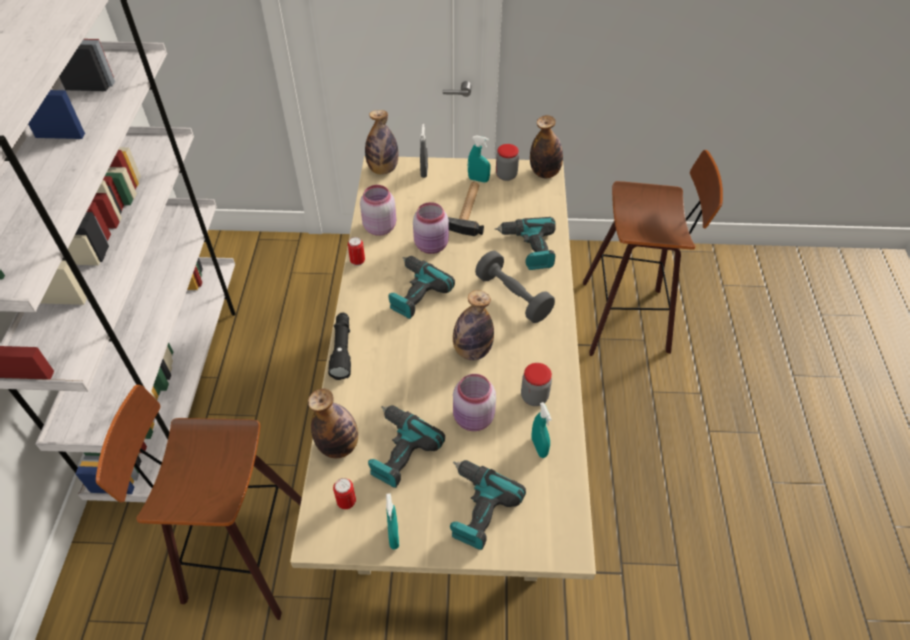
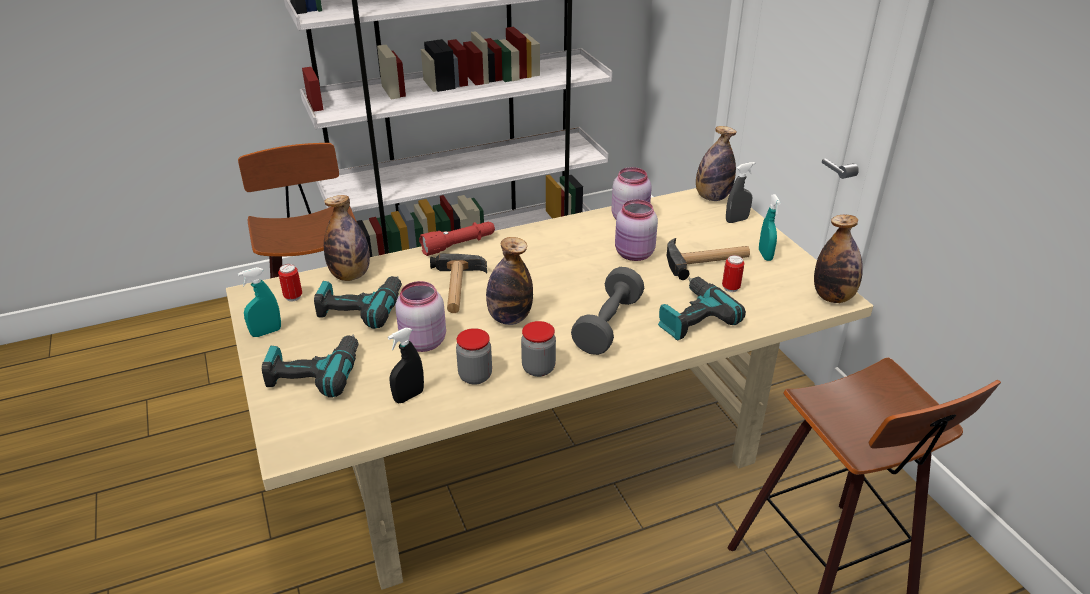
camera: 65 degrees right, 15 degrees down
black flashlight [328,312,351,380] -> red flashlight [419,222,495,256]
can [348,237,365,266] -> can moved to [722,255,744,292]
power drill [388,256,455,319] -> none
jar [496,144,519,181] -> jar moved to [521,321,556,377]
turquoise spray bottle [532,402,552,458] -> black spray bottle [388,328,424,403]
none -> hammer [430,254,487,313]

